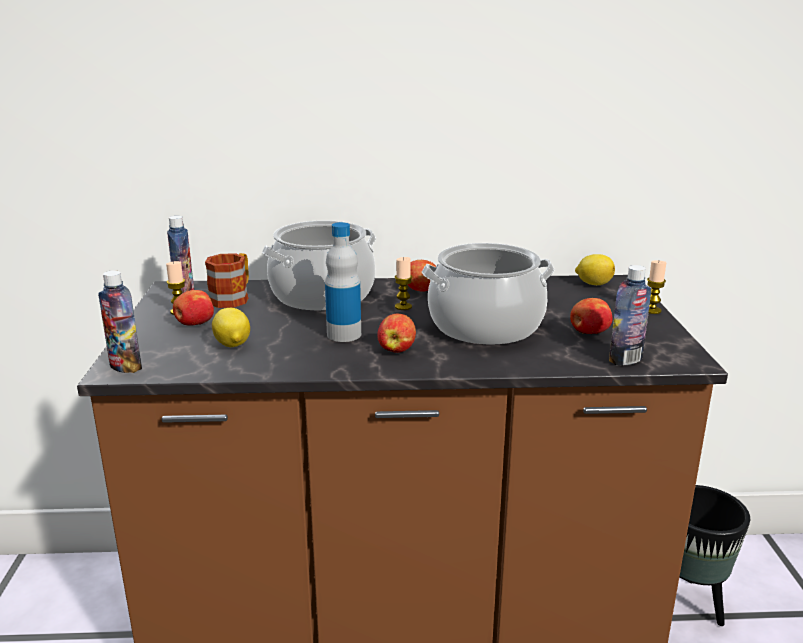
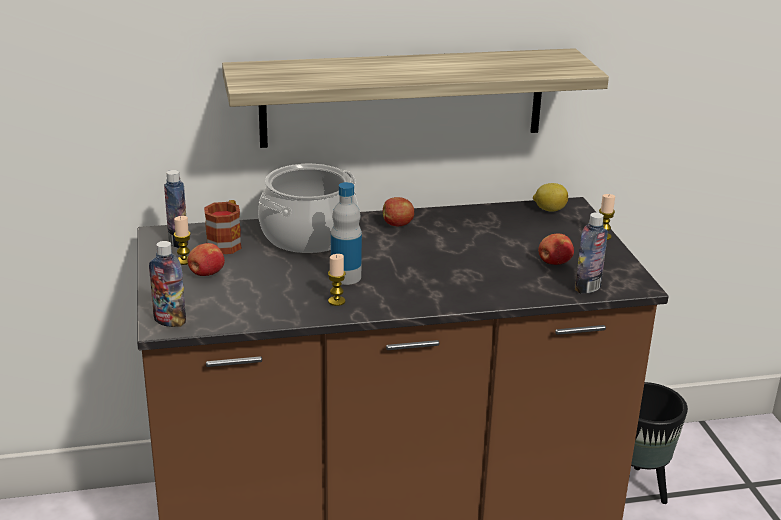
camera: 10 degrees left, 5 degrees up
lemon [212,308,250,347] -> none
apple [377,314,416,353] -> none
candle [395,257,412,310] -> candle moved to [328,254,346,306]
cooking pot [422,243,555,344] -> none
none -> shelf [222,48,609,148]

